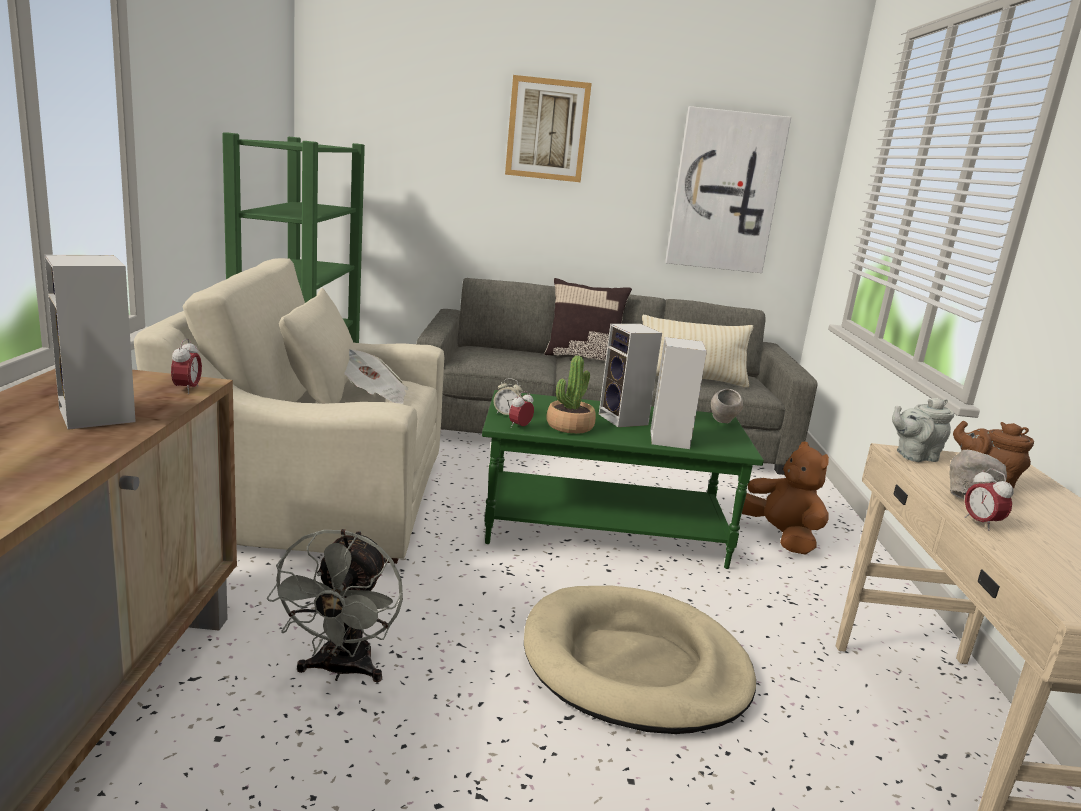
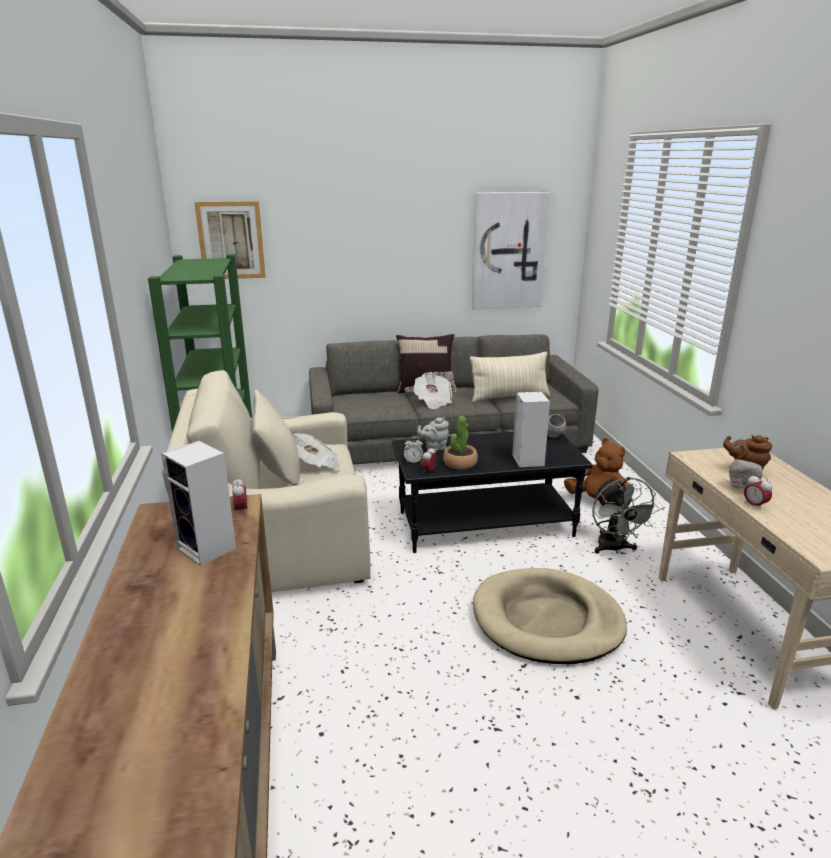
camera: 10 degrees left, 5 degrees up
grey fan [267,529,403,683] -> grey fan moved to [592,477,660,554]
green coffee table [482,390,764,569] -> black coffee table [392,432,593,553]
picture [505,75,592,182] -> picture moved to [194,201,266,279]
speaker [599,324,662,427] -> none
grey teapot [892,398,954,462] -> grey teapot moved to [417,417,449,451]
none -> newspaper [413,373,452,409]

